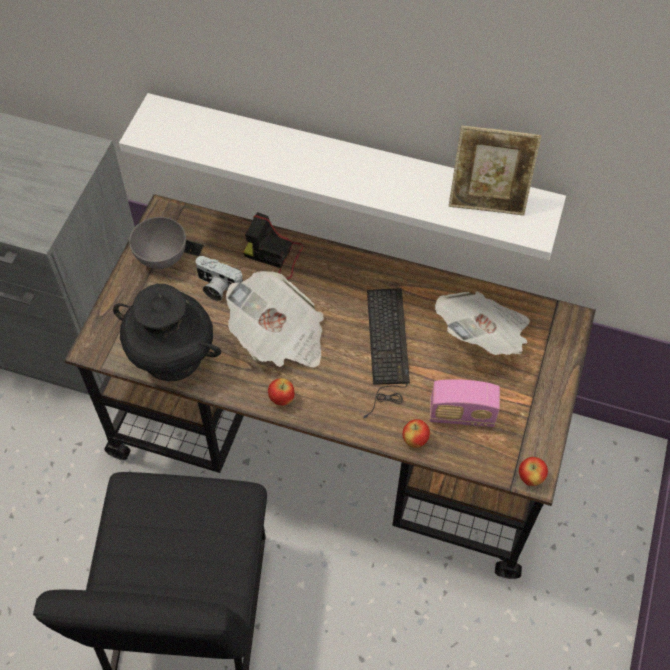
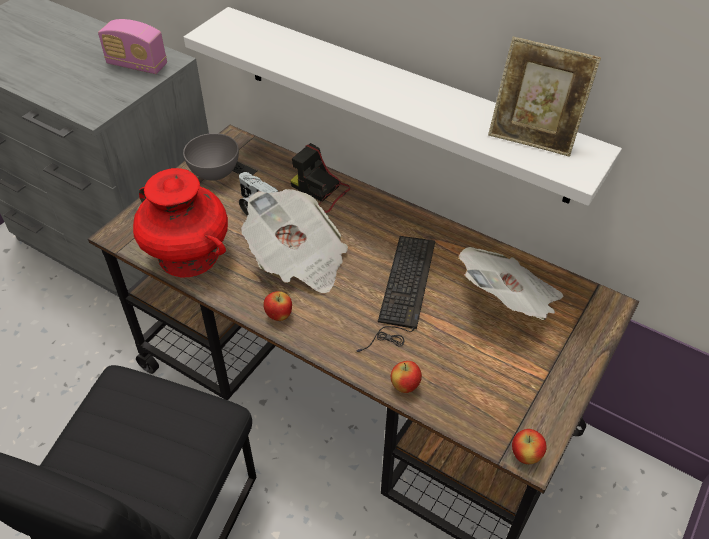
camera: 15 degrees right, 10 degrees down
black vase [113,284,221,381] -> red vase [133,168,228,278]
radio [430,379,500,427] -> radio moved to [98,19,167,74]

